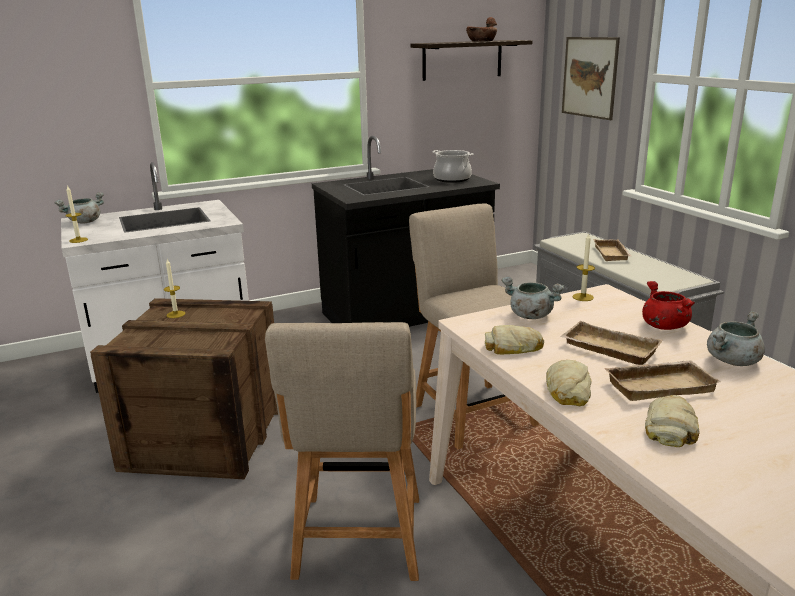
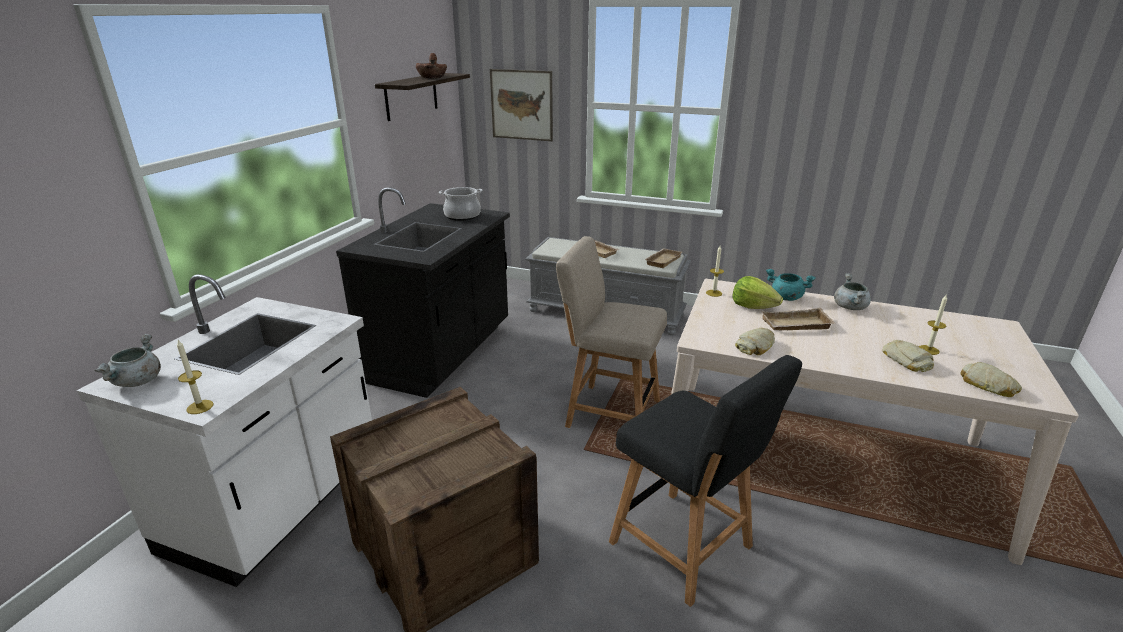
camera: 45 degrees left, 5 degrees up
candle [164,259,185,318] -> candle moved to [919,295,947,355]
beige chair [265,322,419,581] -> black chair [609,355,802,607]
grey cooking pot [501,277,565,319] -> none
bread [546,360,592,406] -> bread moved to [960,362,1022,397]
beige tray [604,360,721,401] -> beige tray moved to [644,248,682,268]
red cooking pot [642,281,695,330] -> turquoise cooking pot [766,269,816,301]
none -> lettuce [732,276,783,309]

